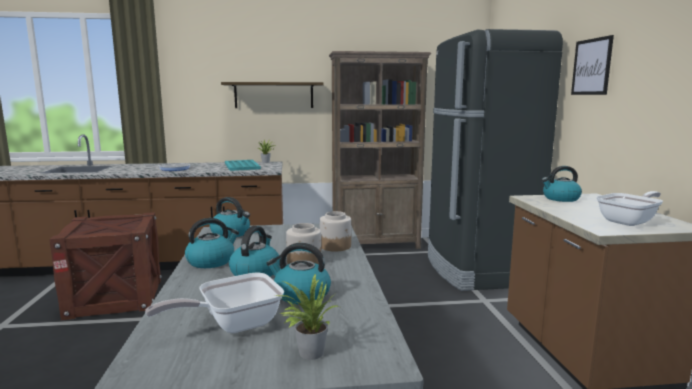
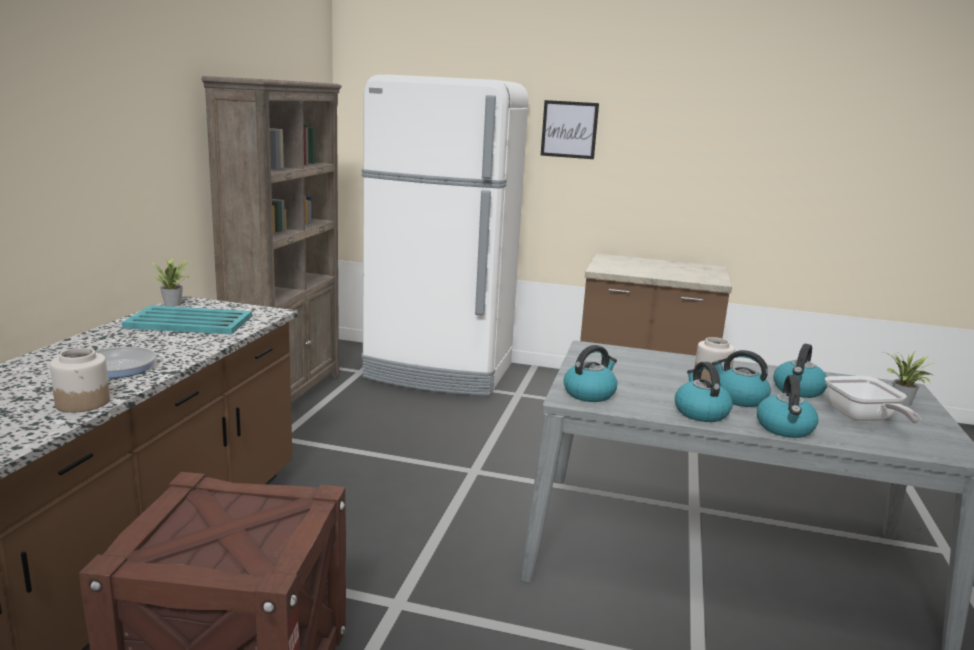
camera: 70 degrees left, 5 degrees up
shelf [221,82,324,108] -> none
jar [320,211,351,252] -> jar moved to [50,348,110,412]
black fridge [428,29,563,291] -> white fridge [361,74,528,396]
kettle [542,166,582,202] -> kettle moved to [757,375,819,438]
frying pan [596,191,663,226] -> none

